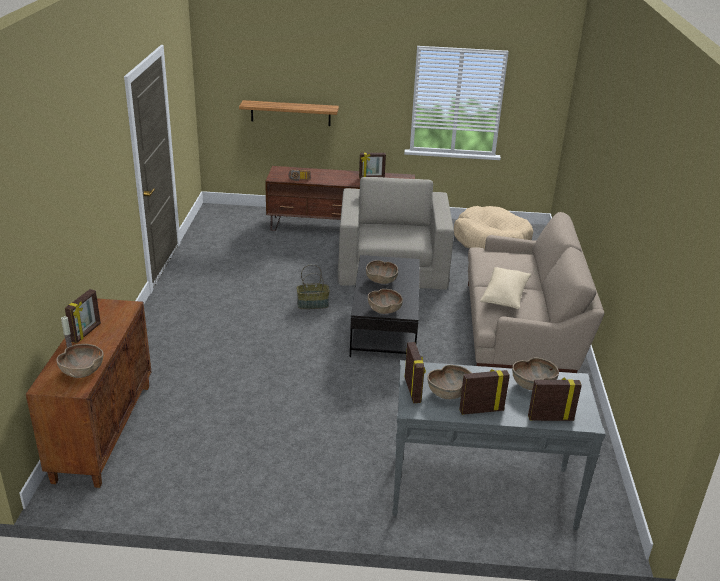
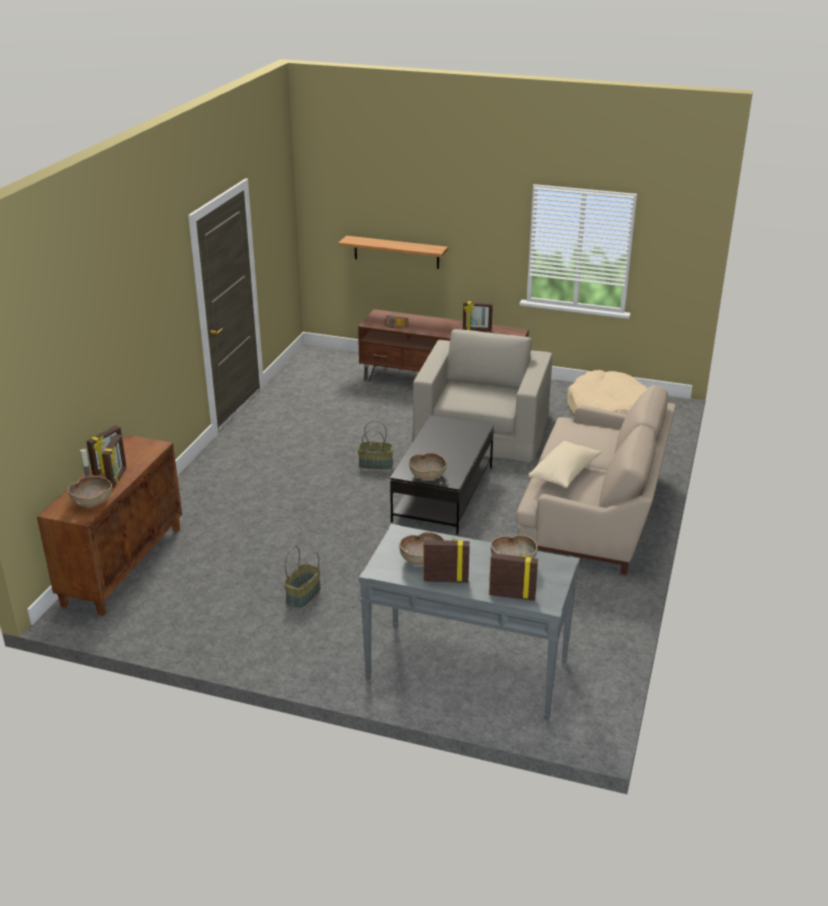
camera: 15 degrees right, 0 degrees up
brown bowl [366,260,398,284] -> none
picture frame [405,342,426,403] -> picture frame moved to [102,435,126,488]
none -> basket [284,546,320,608]

